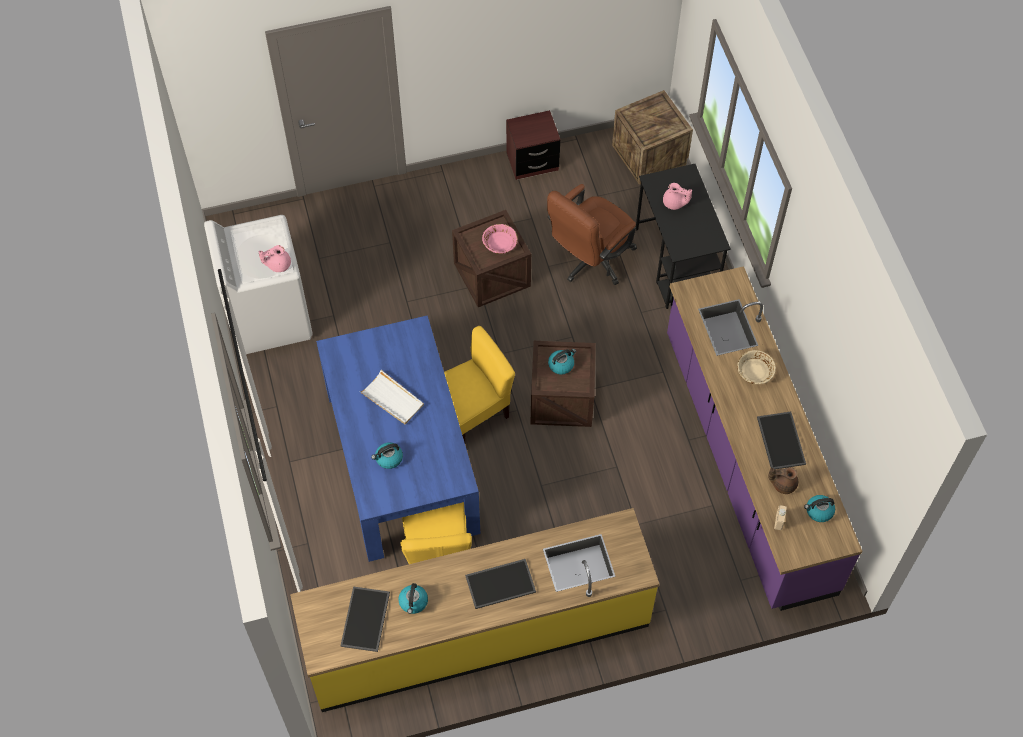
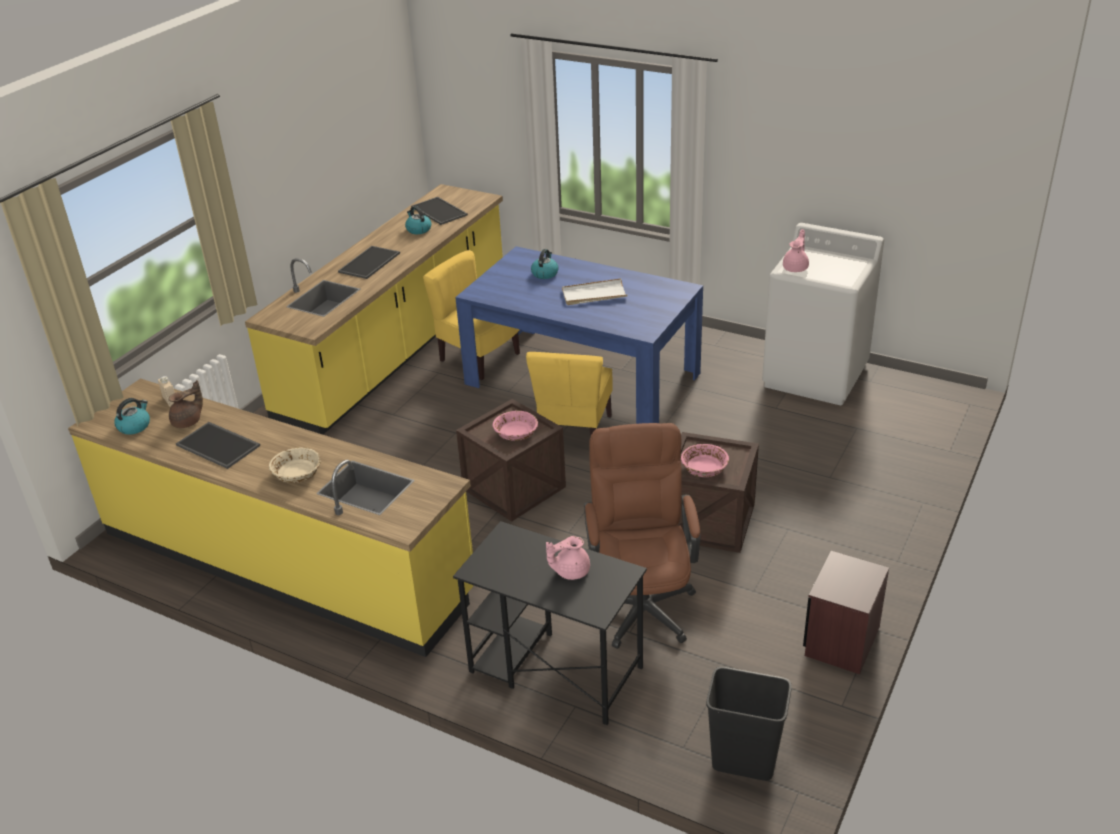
camera: 135 degrees right, 25 degrees down
kettle [548,349,576,375] -> pink bowl [493,410,538,441]
crate [612,90,693,185] -> black trash can [706,667,792,781]
purple counter [667,266,862,611] -> yellow counter [68,378,474,657]

